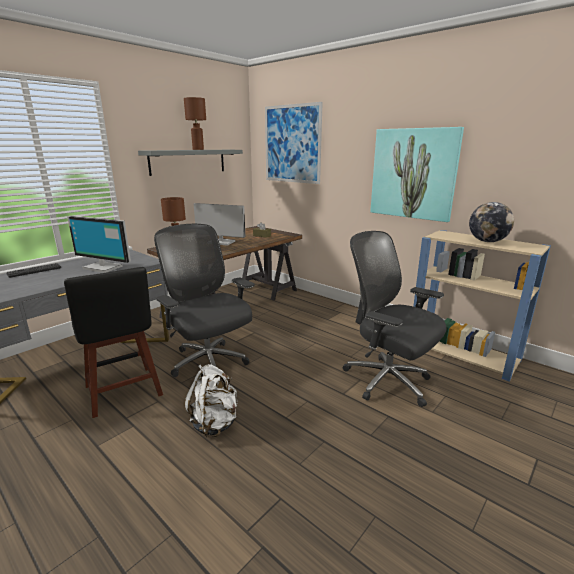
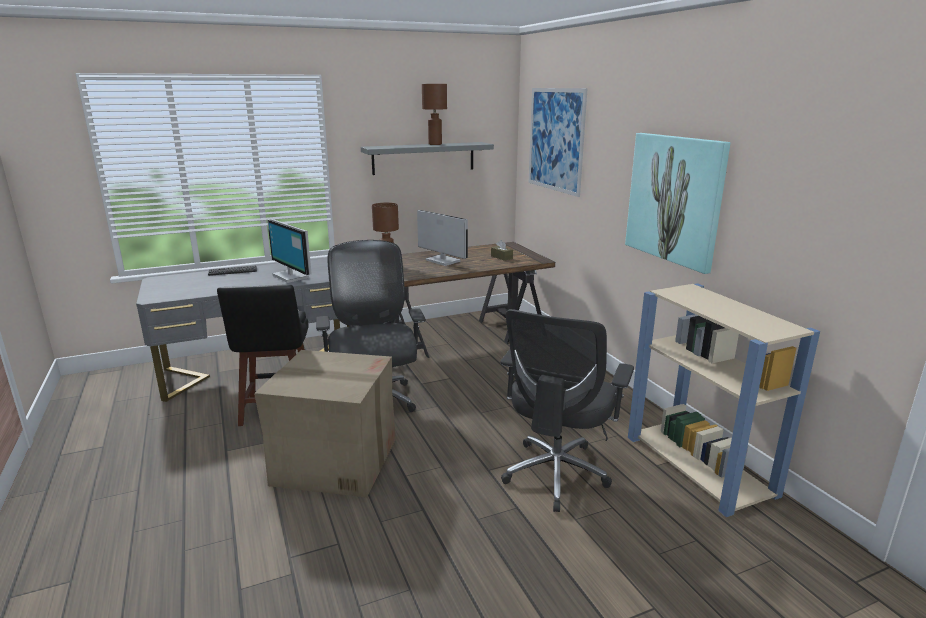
camera: 25 degrees right, 0 degrees up
white backpack [184,364,238,437] -> cardboard box [254,350,396,497]
office chair [343,231,446,407] -> office chair turned 135 degrees counterclockwise [500,309,634,512]
globe [469,202,514,242] -> none

